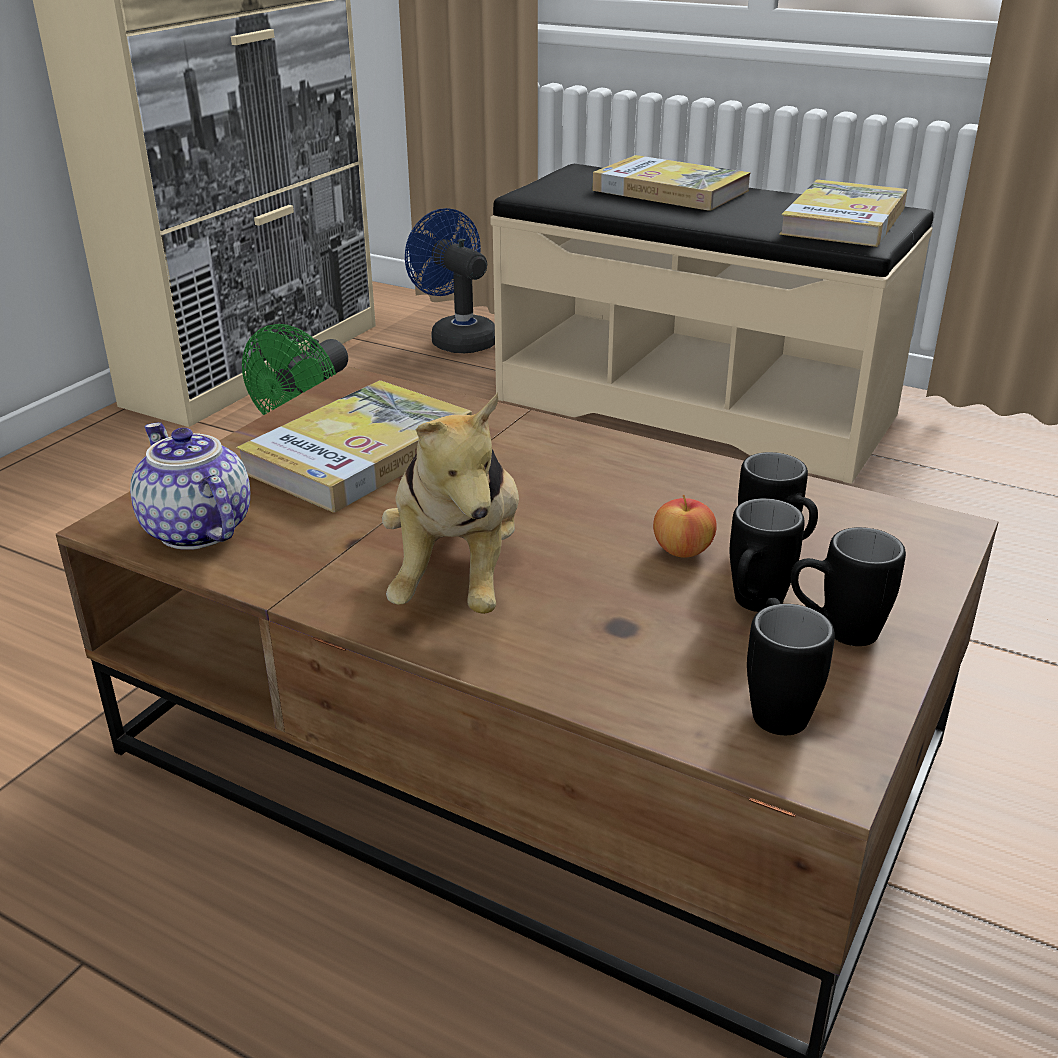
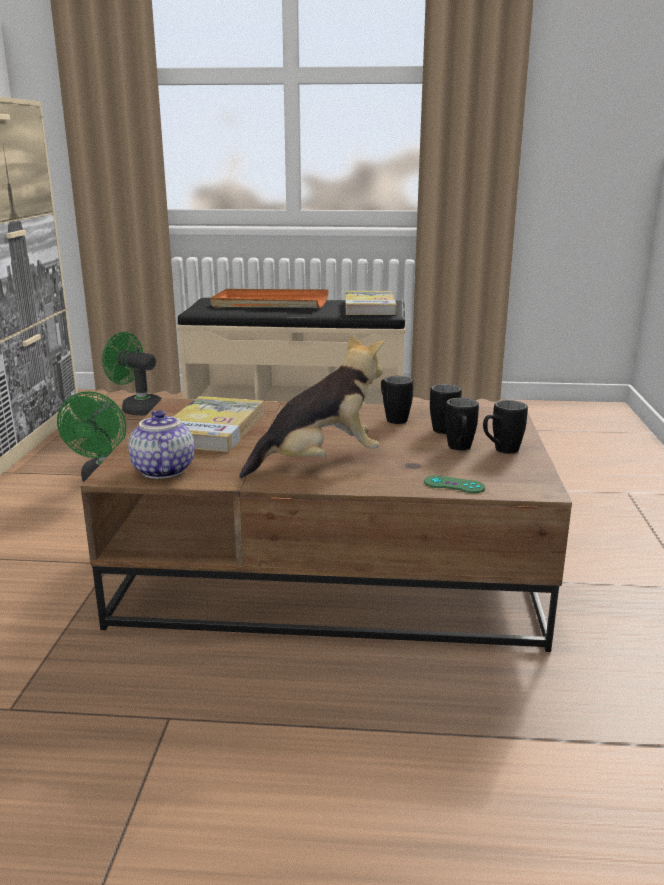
camera: 25 degrees left, 10 degrees down
teapot [130,422,250,550] -> teapot turned 45 degrees clockwise [128,410,194,479]
plush toy [382,393,519,614] -> plush toy turned 90 degrees counterclockwise [239,333,384,478]
blue fan [405,208,495,353] -> green fan [102,332,162,416]
book [593,155,751,211] -> orange tray [211,289,329,308]
apple [653,495,717,558] -> none
black mug [747,598,835,735] -> black mug moved to [381,376,413,424]
none -> green game controller [424,475,485,493]

